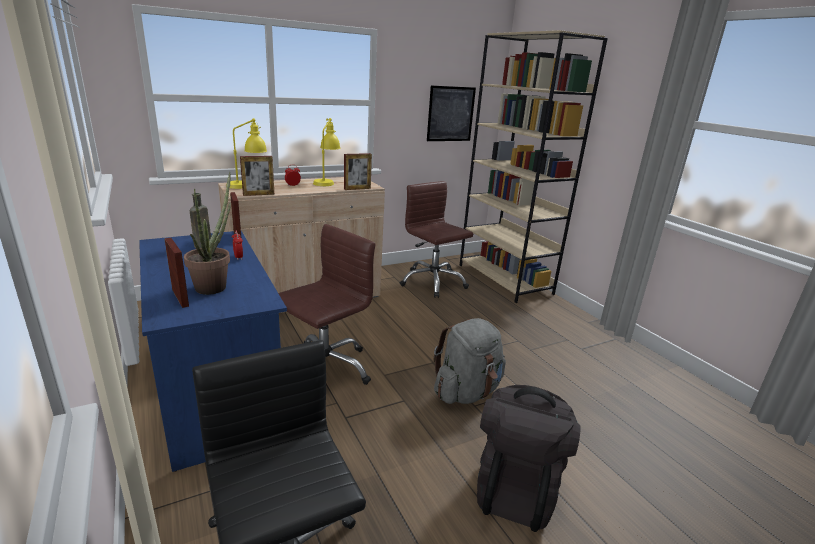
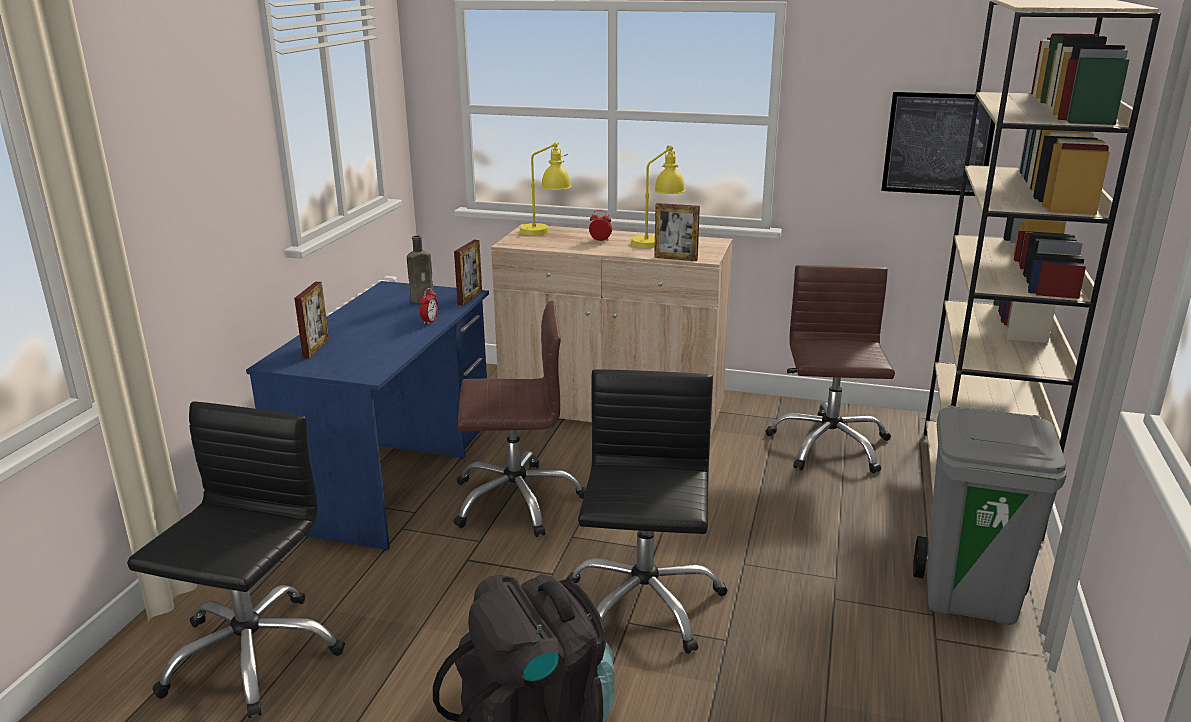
camera: 45 degrees right, 0 degrees up
potted plant [184,172,231,295] -> none
picture frame [240,156,274,196] -> none
grey backpack [433,318,506,404] -> black office chair [566,369,728,654]
none -> grey trash can [913,405,1067,625]

